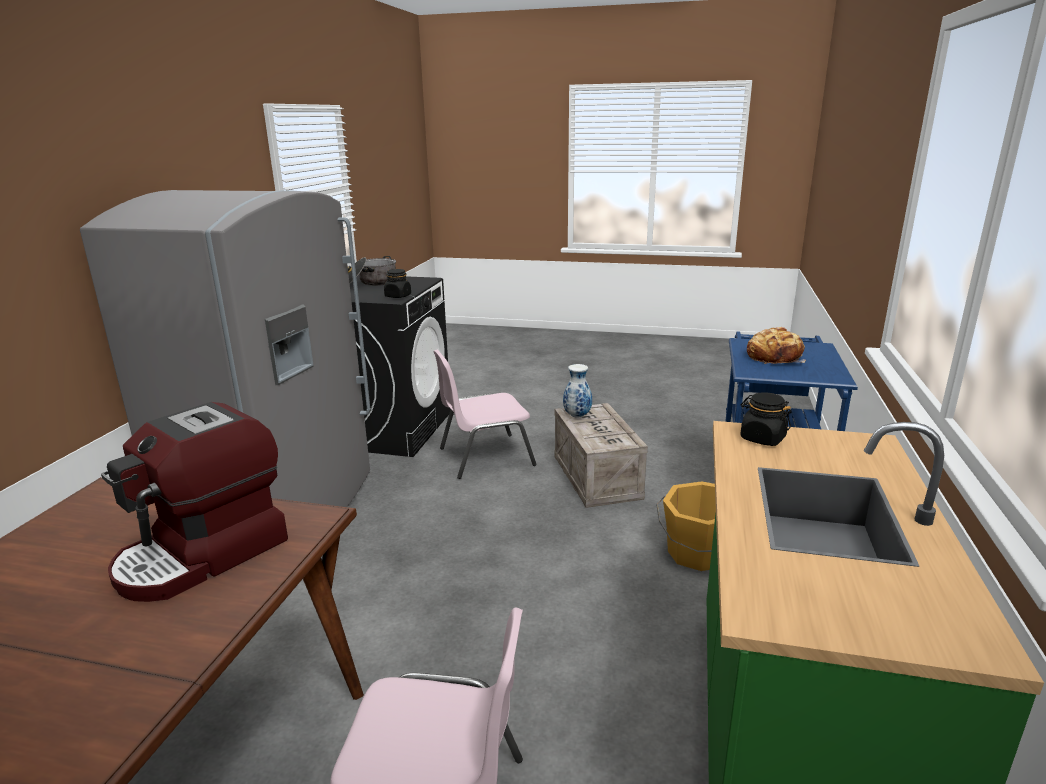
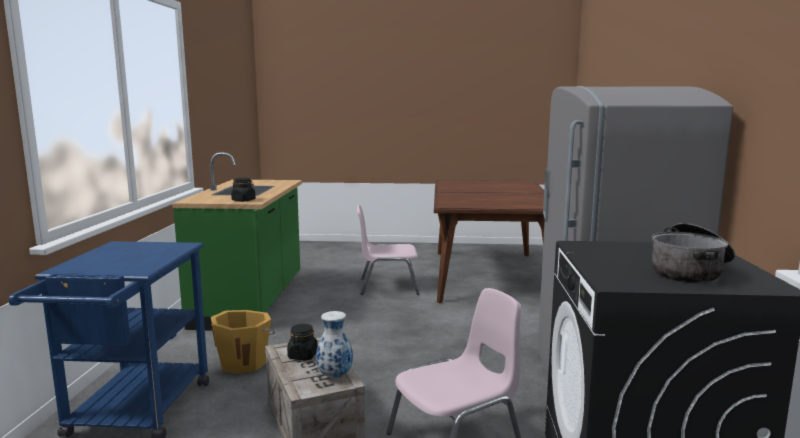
camera: 170 degrees right, 10 degrees down
coffee machine [101,402,288,602] -> none
black jar [384,269,411,298] -> black jar moved to [287,324,318,360]
bread [747,327,806,364] -> none

